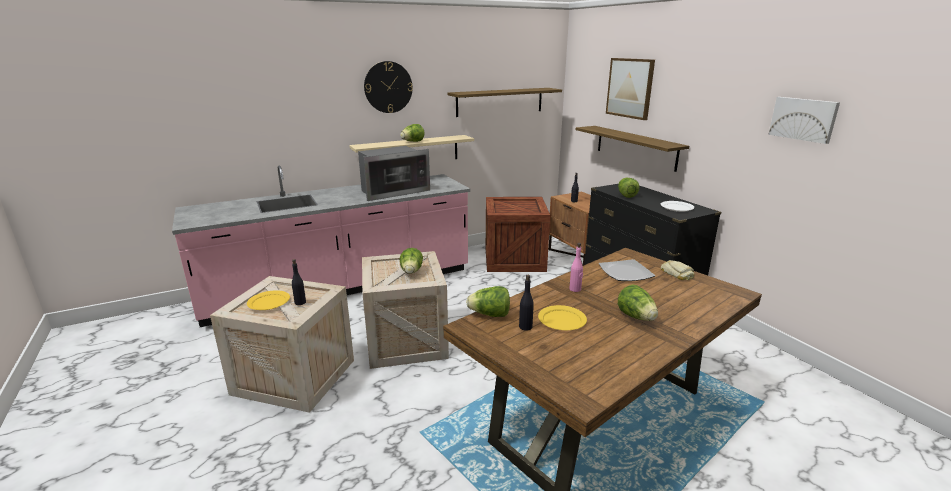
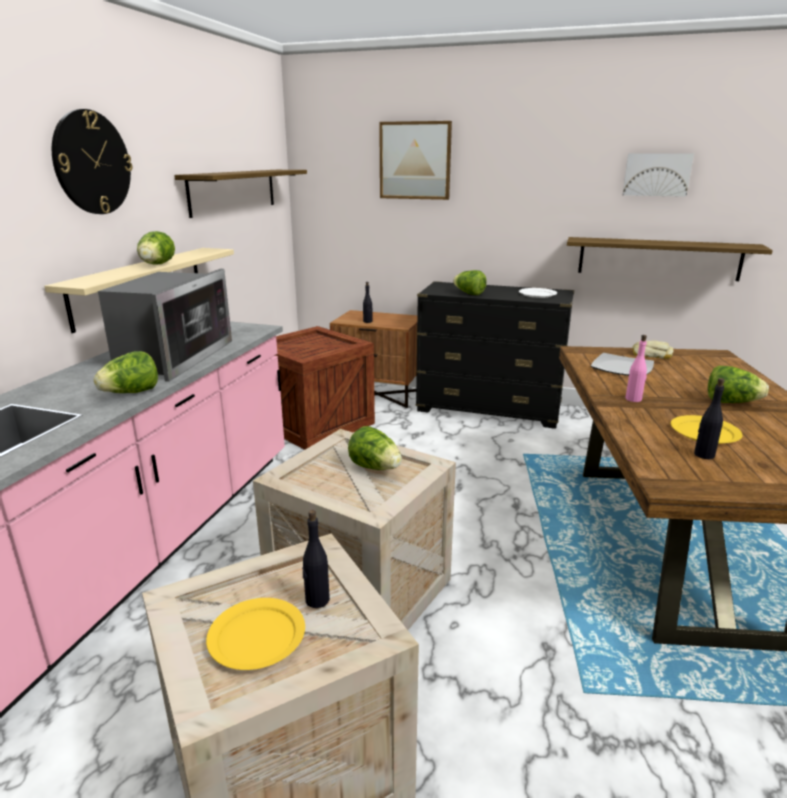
camera: 45 degrees left, 0 degrees up
lettuce [466,286,510,317] -> lettuce moved to [93,351,158,393]
shelf [576,126,689,172] -> shelf moved to [567,237,773,281]

